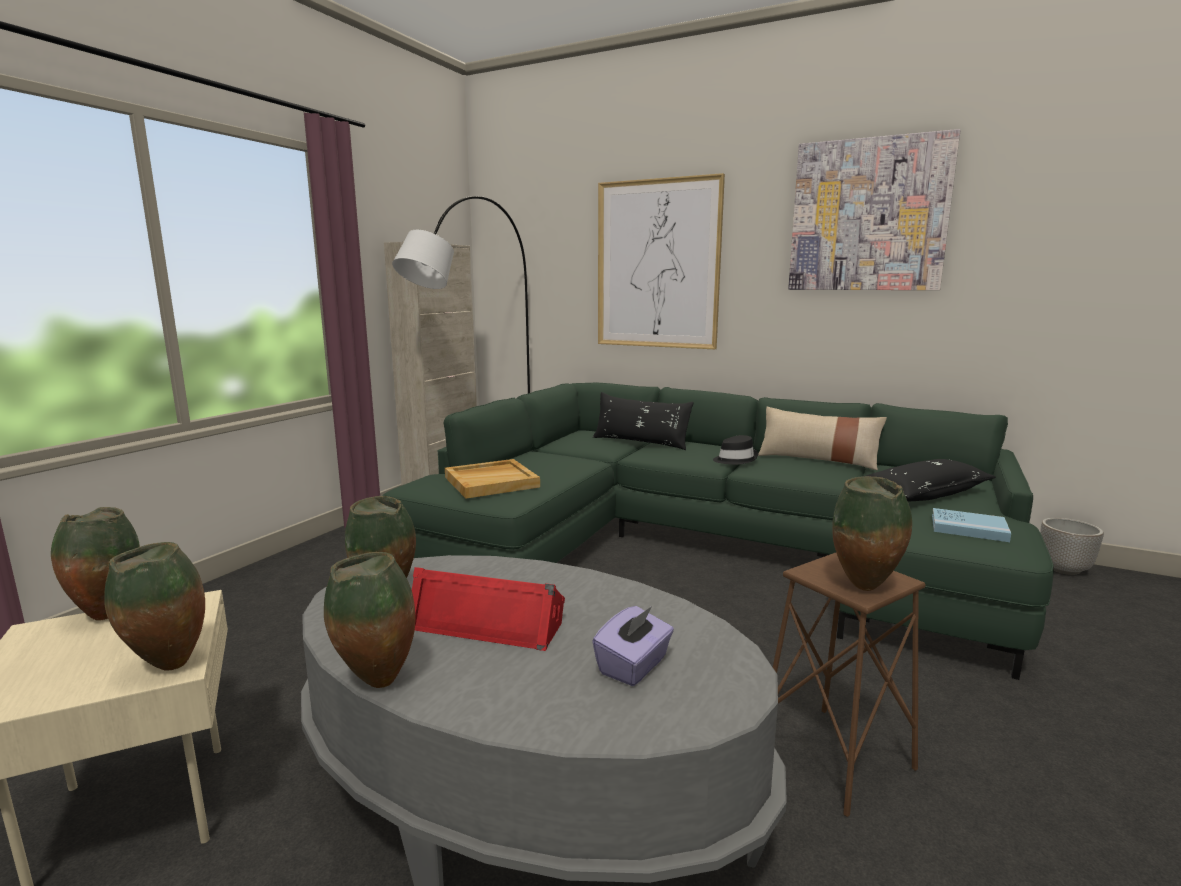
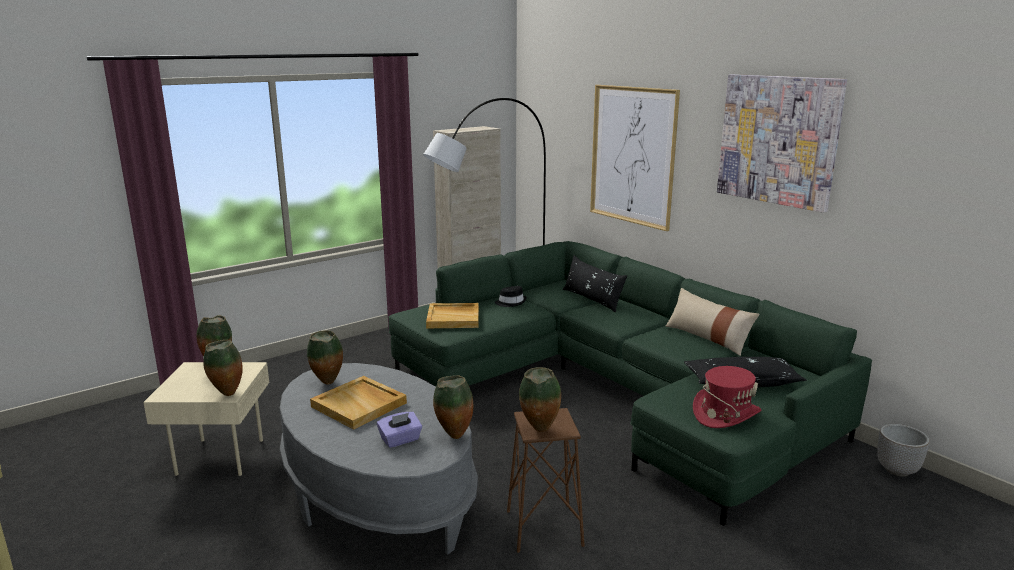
camera: 25 degrees right, 5 degrees up
vase [324,552,415,688] -> vase moved to [433,375,473,439]
red speaker [412,567,565,651] -> beige tray [310,376,407,430]
black hat [713,435,759,465] -> black hat moved to [495,286,527,307]
blue book [932,508,1011,542] -> red hat [693,366,761,428]

